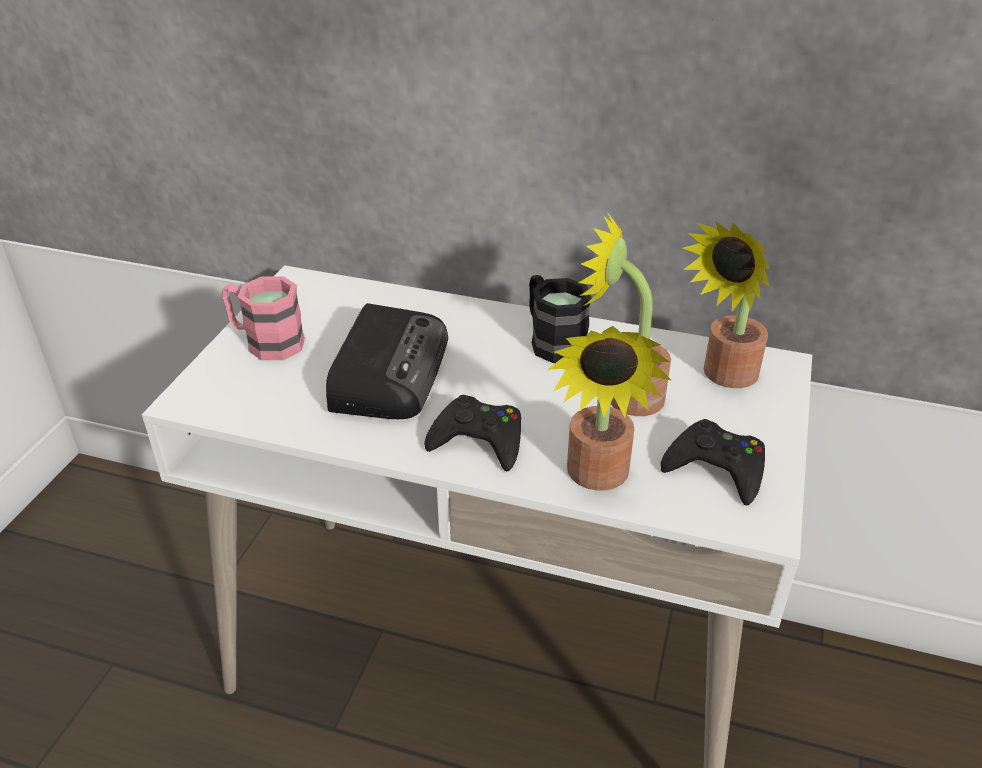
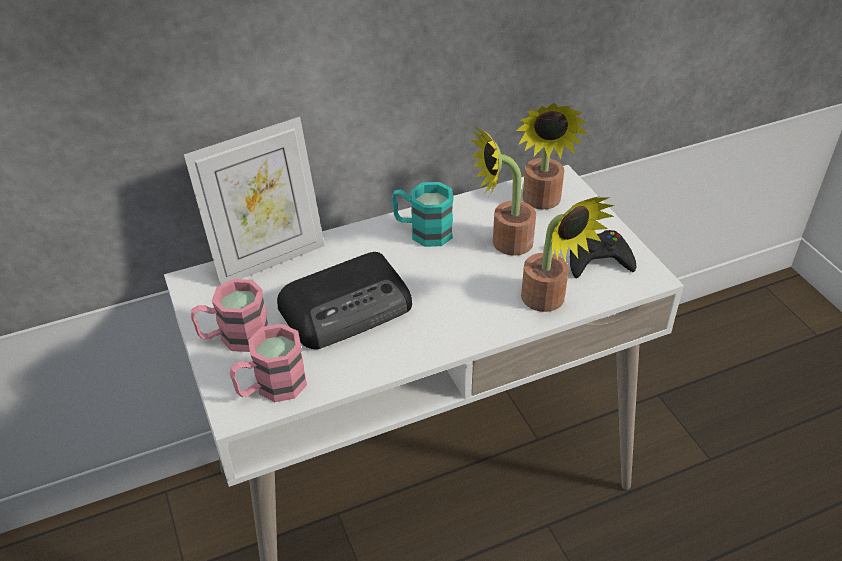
camera: 40 degrees left, 5 degrees up
radio [326,303,448,419] -> radio turned 90 degrees clockwise [277,252,412,349]
black game controller [424,395,521,471] -> none
black mug [529,275,592,363] -> turquoise mug [392,182,453,247]
none -> picture frame [184,117,325,285]
none -> pink mug [230,324,307,402]

